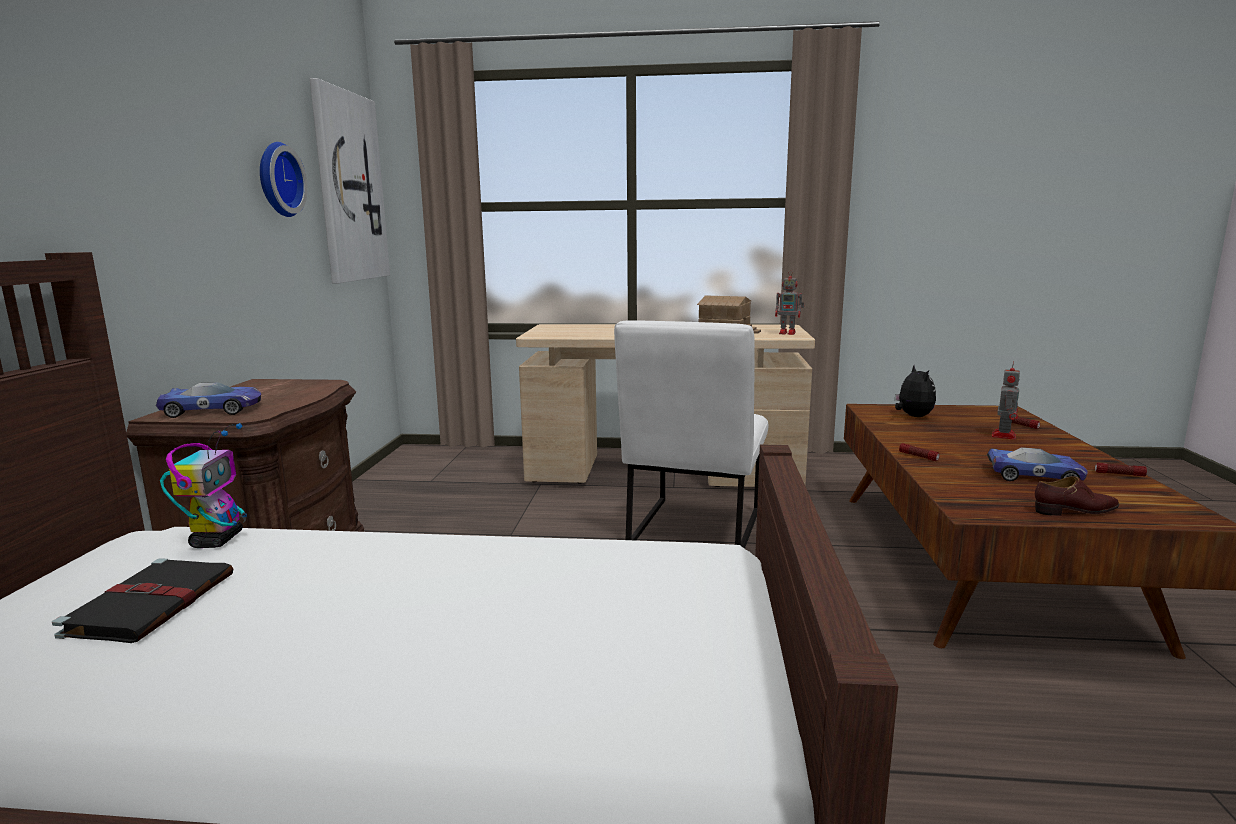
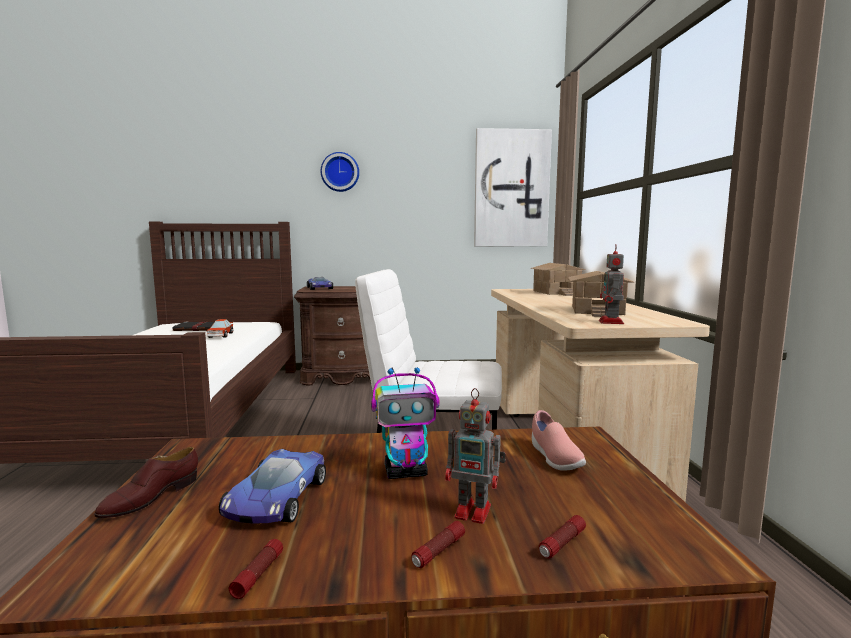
camera: 80 degrees right, 5 degrees down
toy robot [160,423,247,548] -> toy robot moved to [371,367,440,479]
wall clock [260,142,308,217] -> wall clock moved to [321,152,359,192]
plush toy [895,366,936,417] -> pink shoe [532,410,586,471]
flashlight [899,443,940,461] -> flashlight moved to [411,521,465,568]
brown shoe [1035,476,1119,516] -> brown shoe turned 45 degrees clockwise [94,447,198,518]
none -> toy car [206,319,233,338]
none -> toy house [530,263,586,296]

